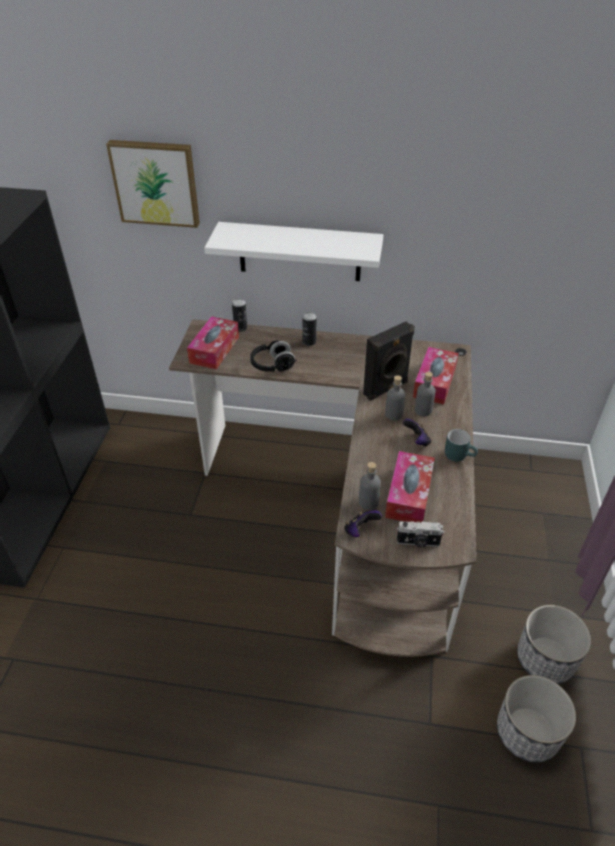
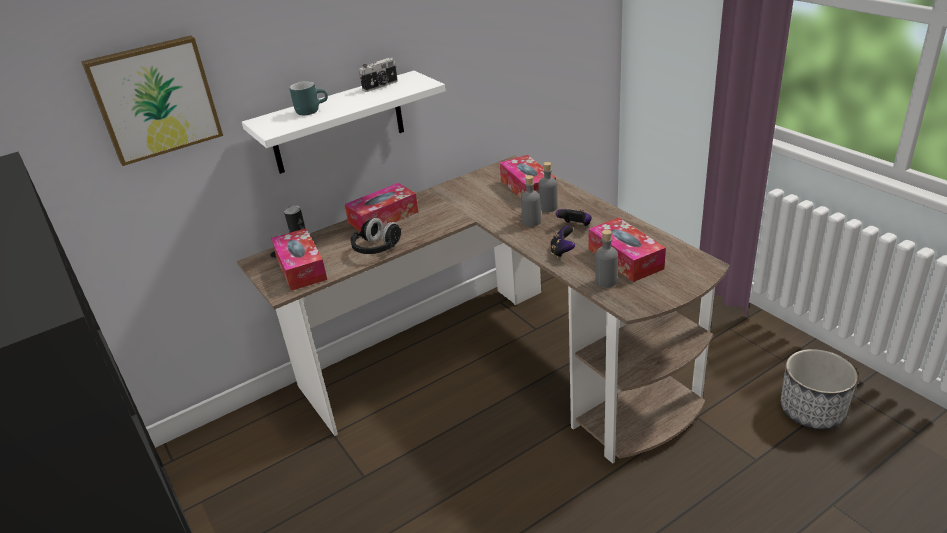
camera: 40 degrees left, 10 degrees down
can [302,312,316,346] -> tissue box [345,183,418,231]
game controller [344,510,382,537] -> game controller moved to [550,226,575,258]
black speaker [363,322,415,401] -> none
camera [397,521,444,547] -> camera moved to [359,58,398,92]
turquoise mug [445,429,478,462] -> turquoise mug moved to [289,81,328,115]
planter [517,605,591,684] -> none

